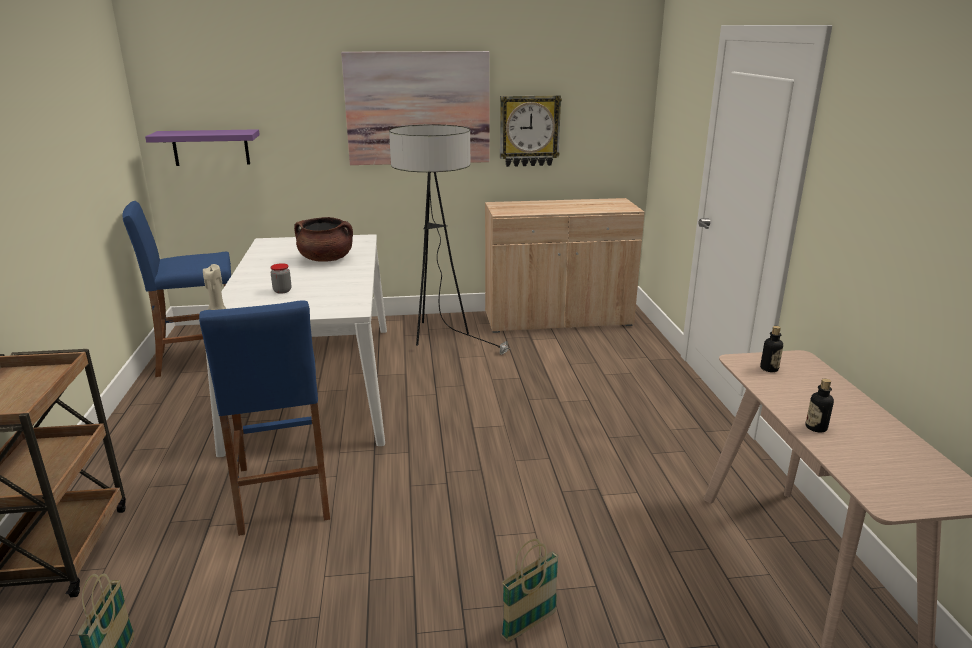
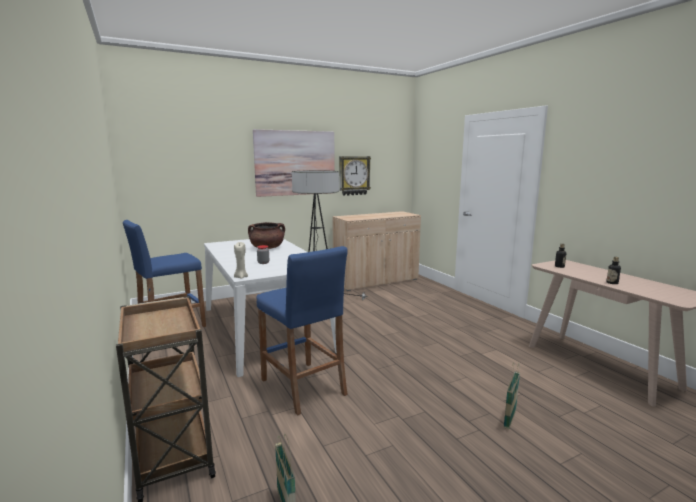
camera: 20 degrees left, 10 degrees down
purple shelf [145,129,260,166] -> none

